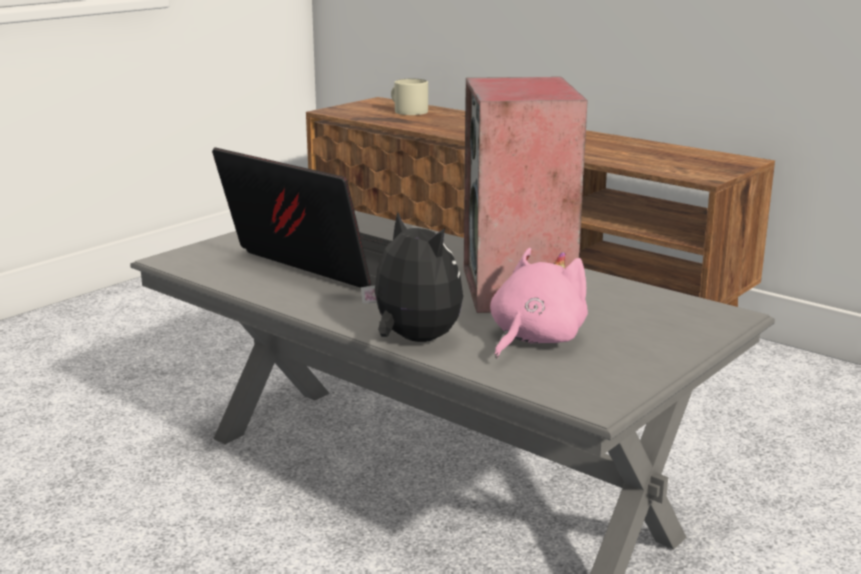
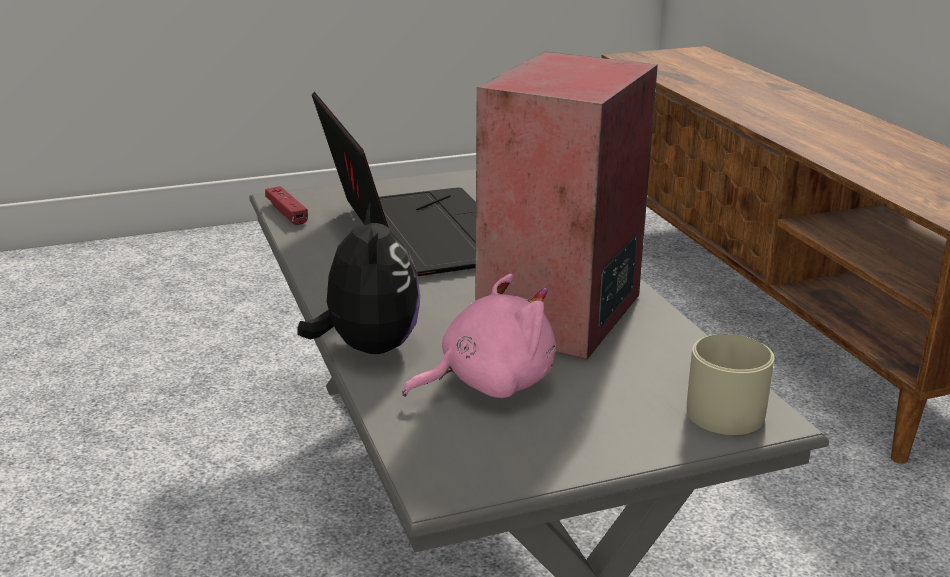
camera: 30 degrees right, 5 degrees up
beige mug [391,79,428,115] -> beige mug moved to [687,334,774,435]
none -> red game controller [265,186,308,225]

